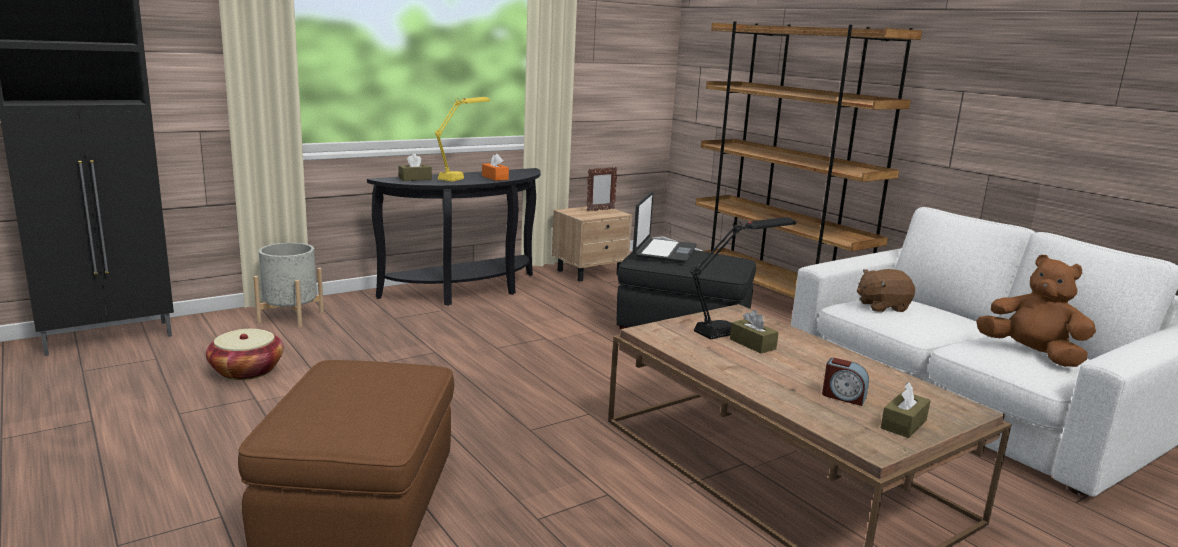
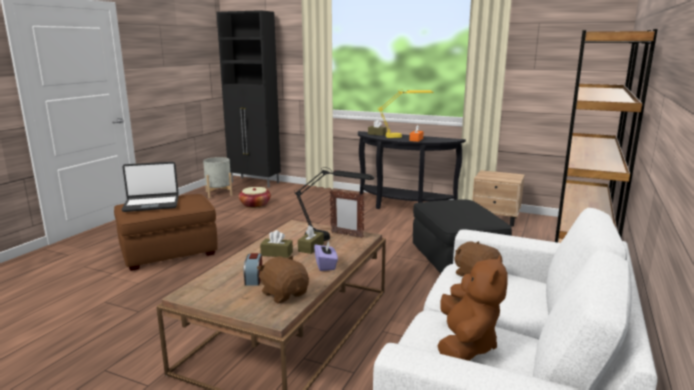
camera: 60 degrees right, 0 degrees up
grey planter [253,243,324,327] -> grey planter moved to [203,157,232,198]
picture frame [587,166,618,211] -> picture frame moved to [330,190,364,238]
laptop [633,192,697,263] -> laptop moved to [122,162,179,212]
brown tissue box [881,382,931,438] -> brown tissue box moved to [260,230,293,258]
none -> brown plush toy [257,256,309,304]
none -> purple tissue box [314,240,338,271]

